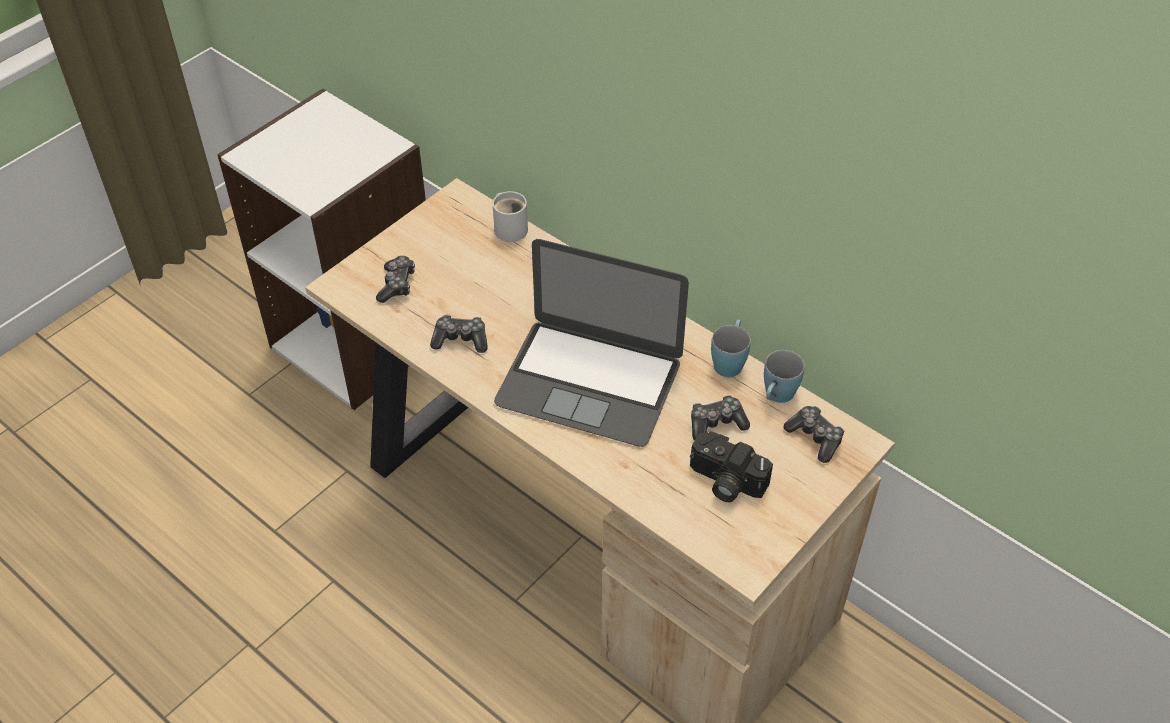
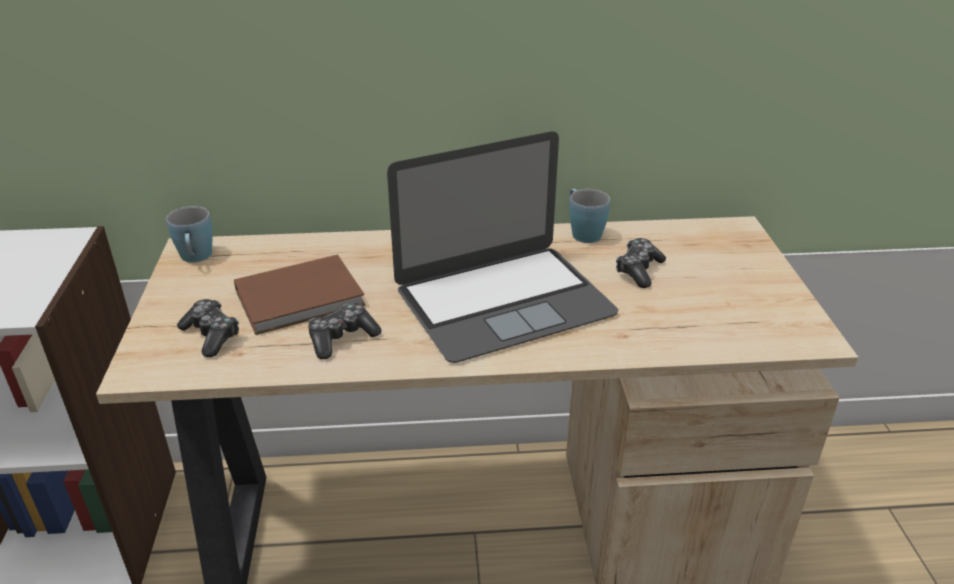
camera: 45 degrees left, 15 degrees down
white mug [492,191,528,242] -> none
camera [690,432,773,502] -> none
blue mug [764,350,805,403] -> blue mug moved to [166,206,213,263]
game controller [784,406,845,463] -> none
none -> brown book [234,254,365,335]

